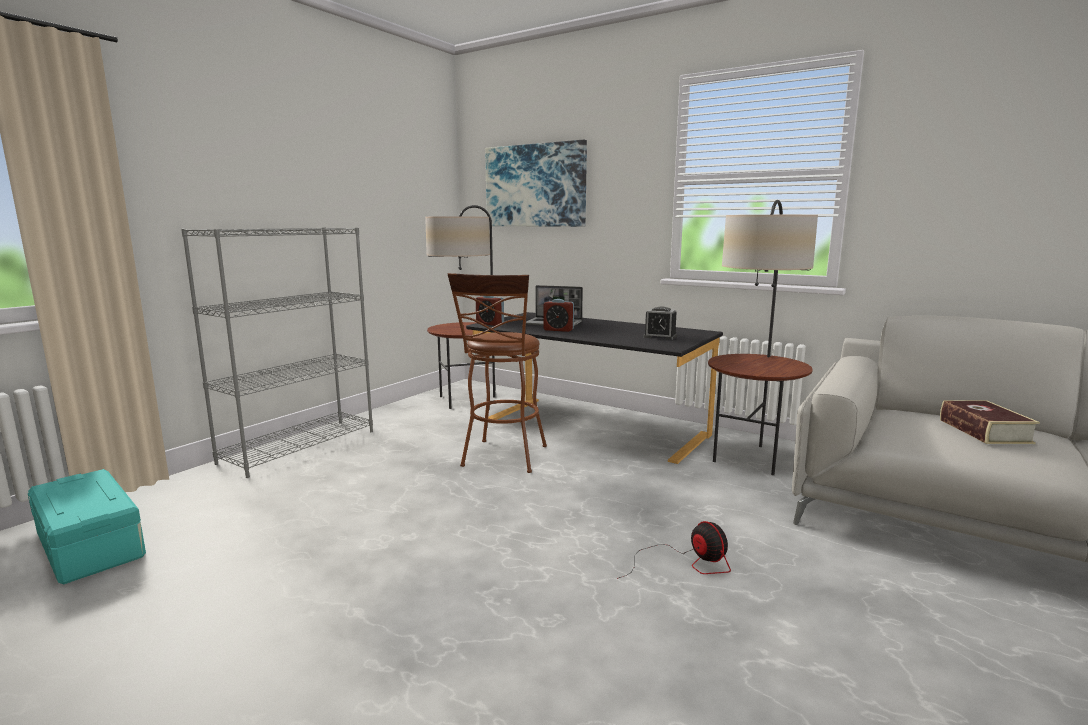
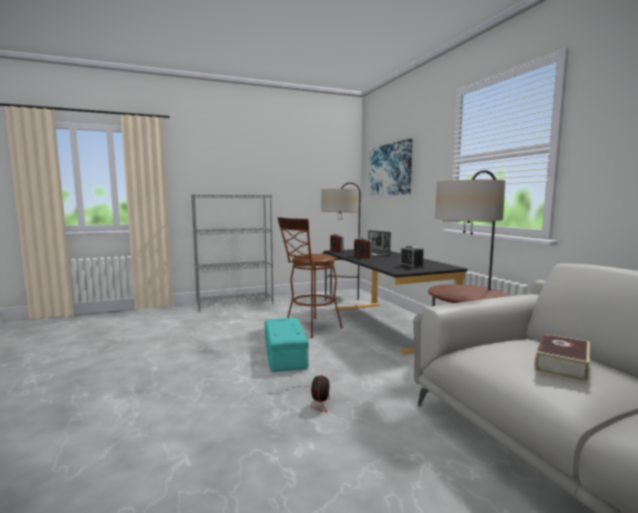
camera: 35 degrees right, 5 degrees down
turquoise storage box [28,469,146,584] -> turquoise storage box moved to [265,318,309,372]

